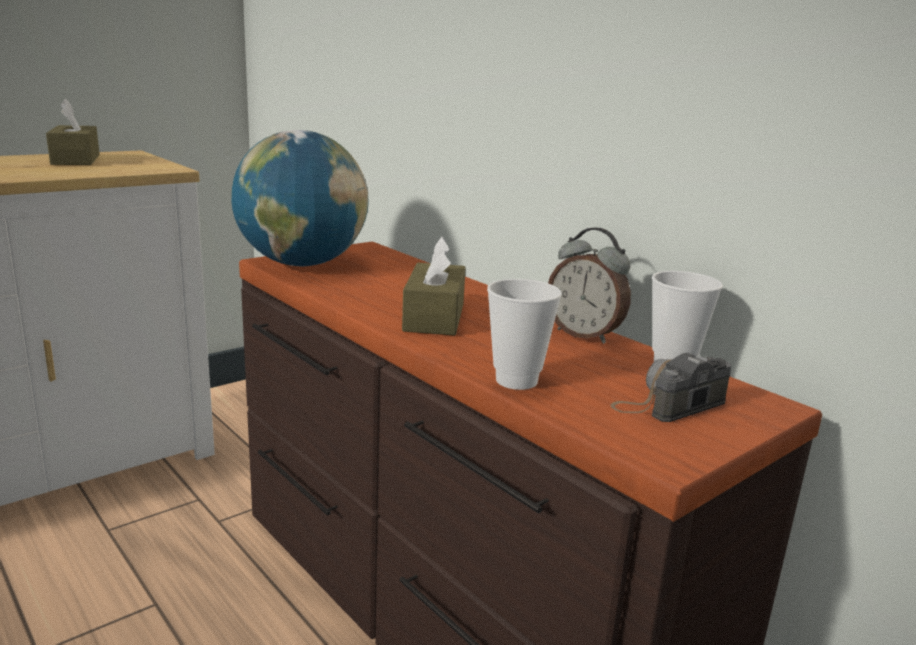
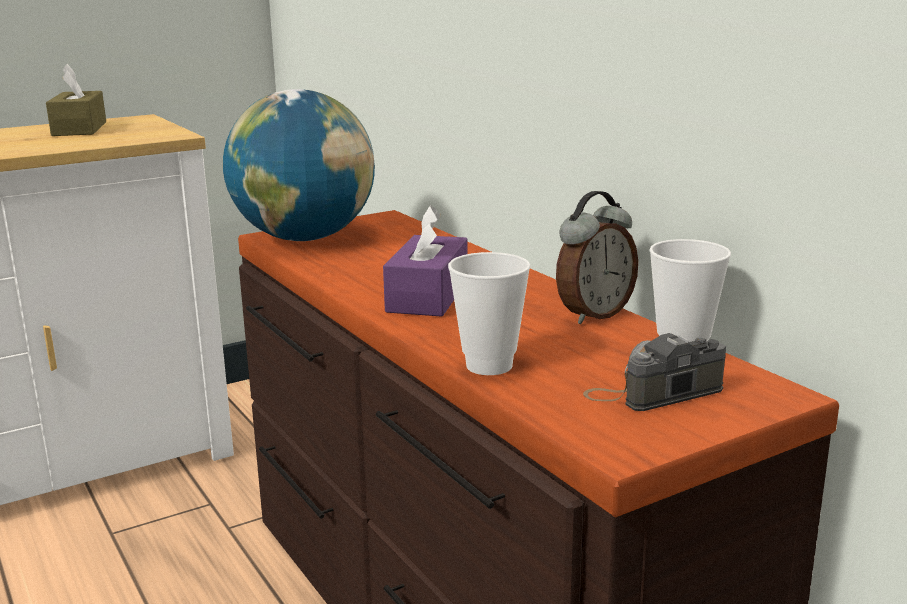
camera: 10 degrees right, 0 degrees up
brown tissue box [402,236,466,336] -> purple tissue box [383,205,468,317]
alarm clock [548,228,631,344] -> alarm clock turned 90 degrees counterclockwise [556,191,638,324]

